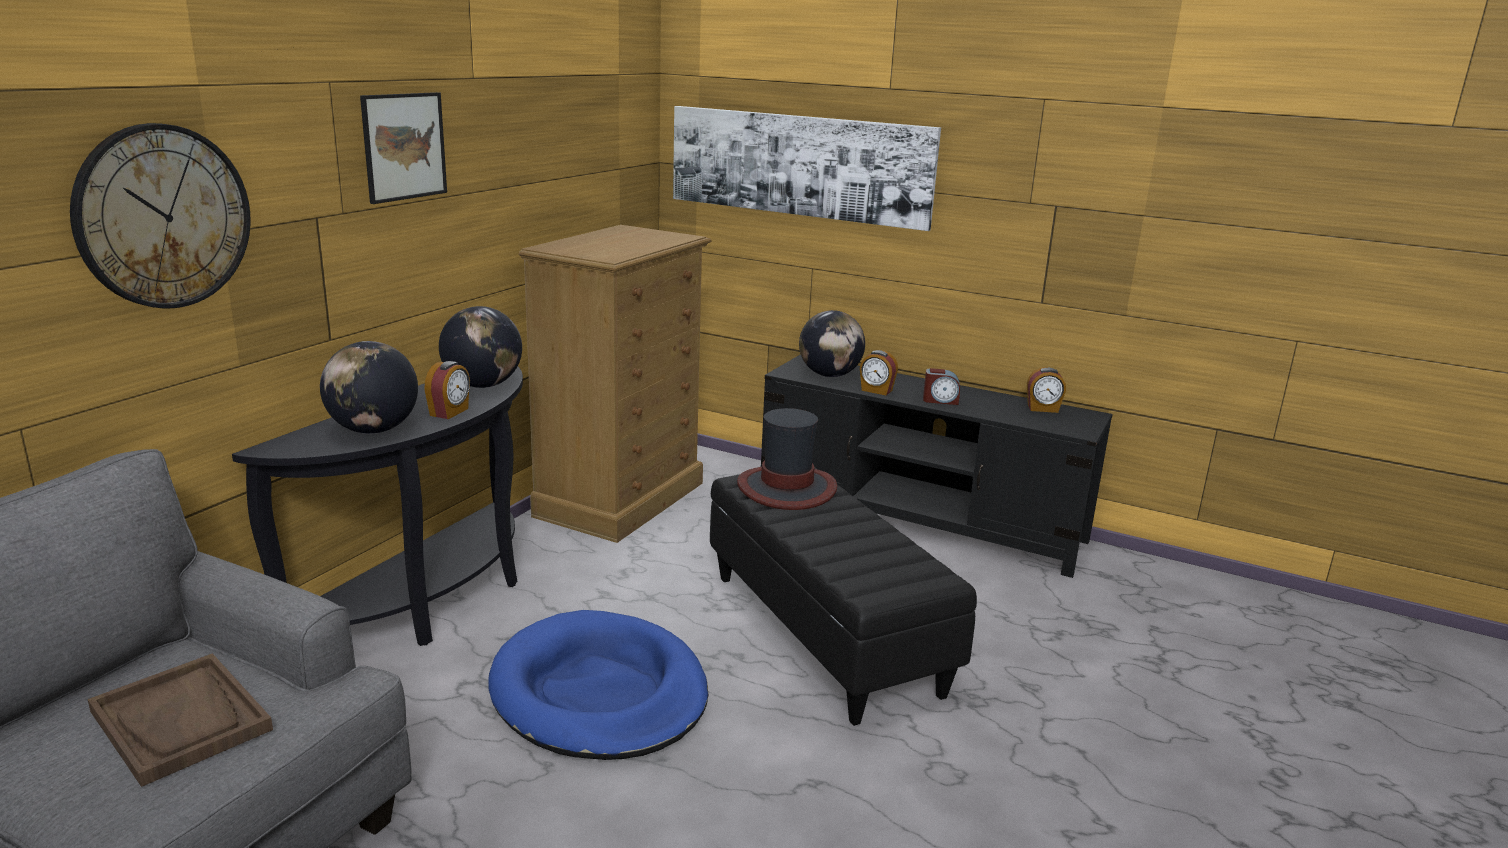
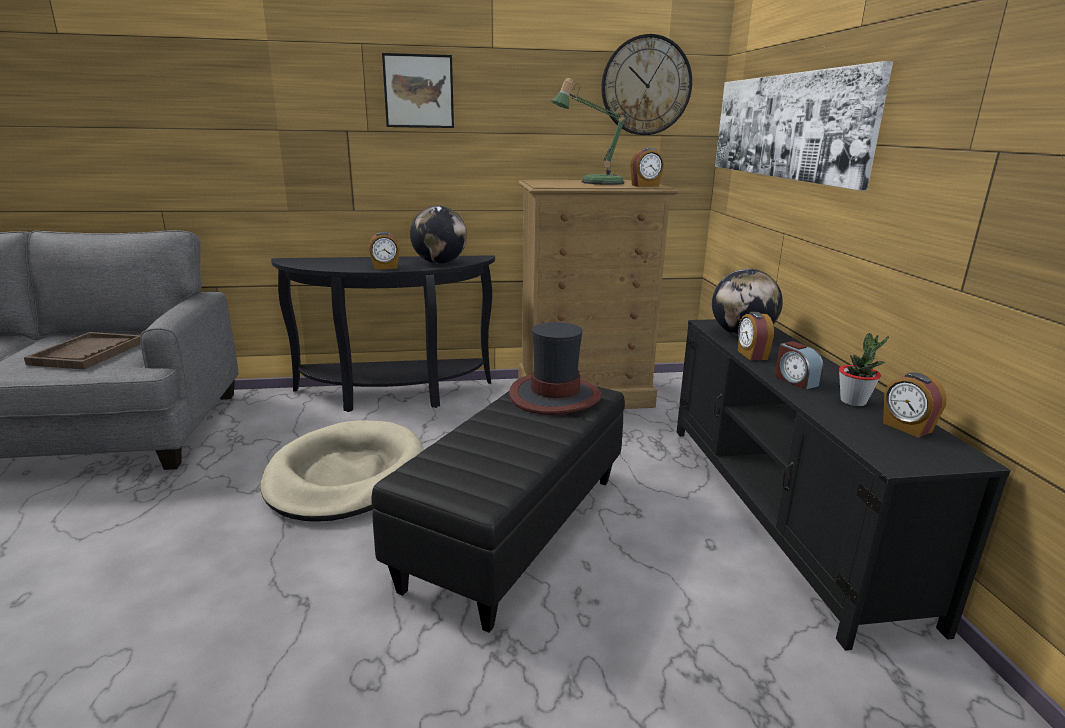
camera: 55 degrees right, 0 degrees up
wall clock [70,123,251,309] -> wall clock moved to [601,34,692,135]
globe [320,341,418,434] -> none
blue dog bed [488,610,708,760] -> beige dog bed [260,420,424,522]
none -> table lamp [552,78,627,185]
none -> alarm clock [630,148,664,187]
none -> potted plant [839,333,889,406]

